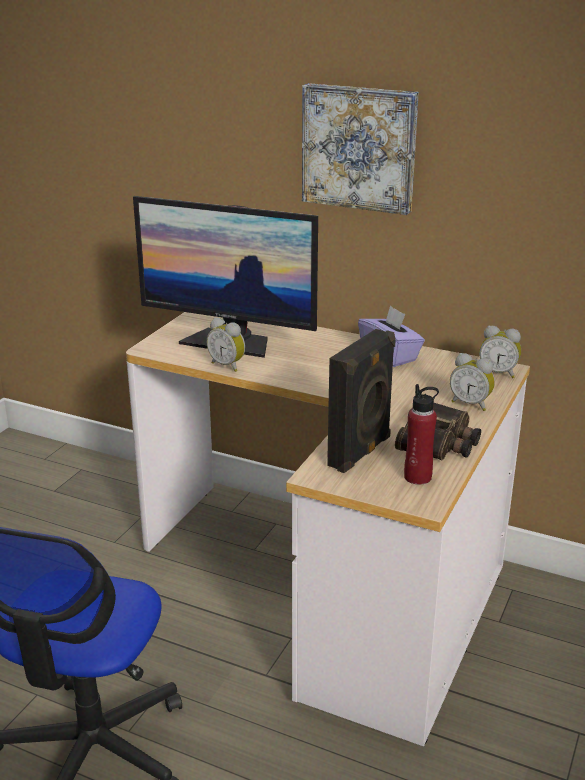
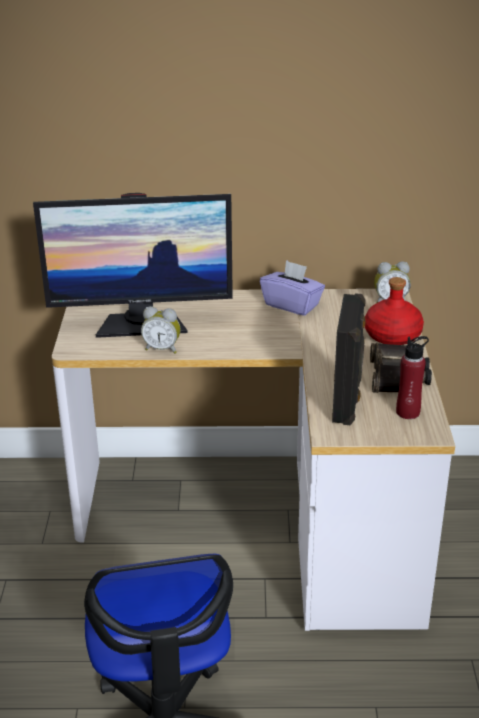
camera: 25 degrees left, 5 degrees up
picture [302,83,419,215] -> none
alarm clock [450,353,495,411] -> red bottle [365,277,424,345]

